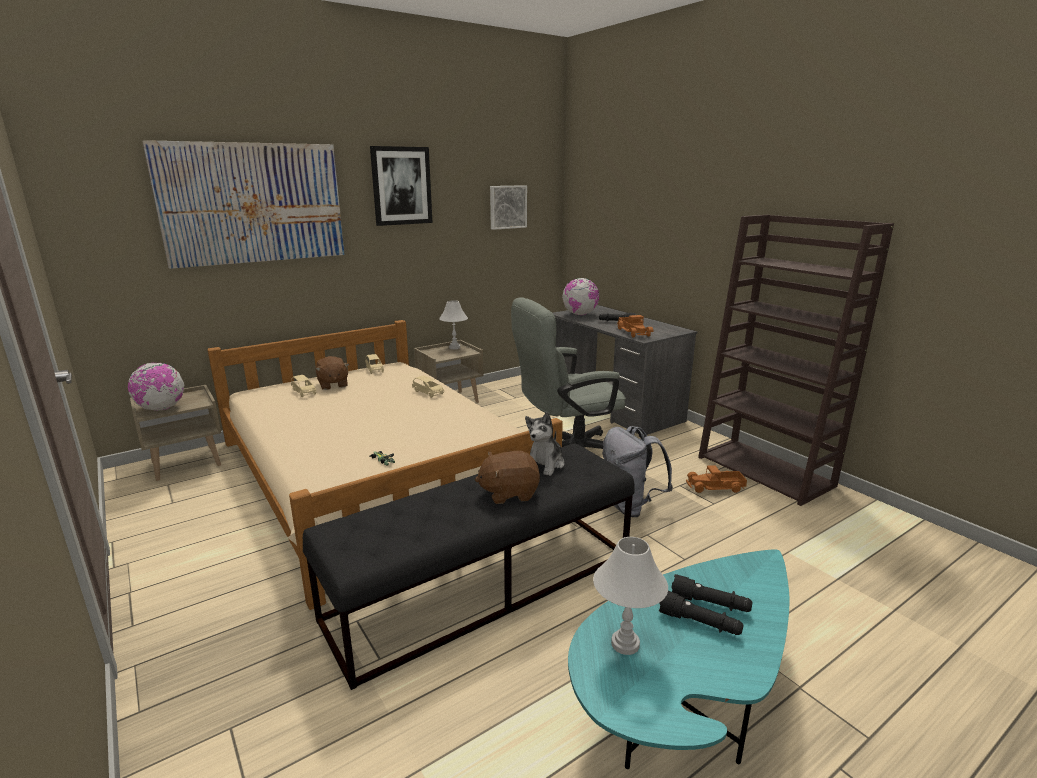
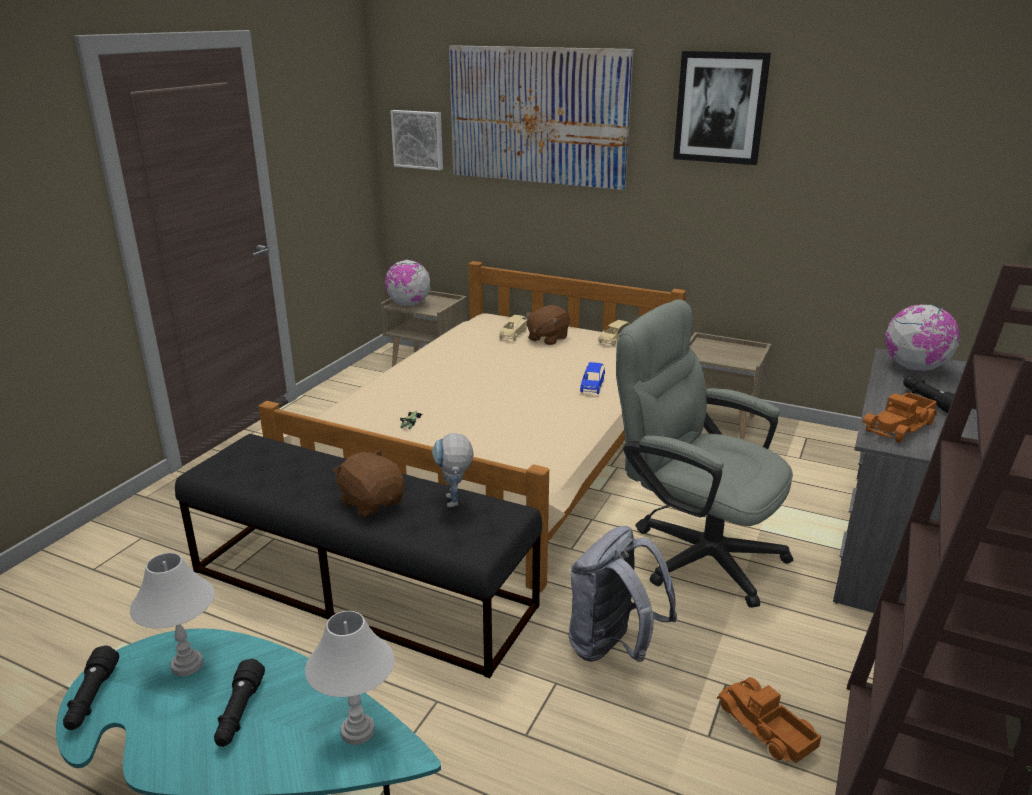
camera: 60 degrees right, 5 degrees up
beige toy car [412,375,444,398] -> blue toy car [580,362,605,394]
white table lamp [439,300,468,349] -> white table lamp moved to [305,611,394,745]
picture [490,185,527,230] -> picture moved to [390,110,443,170]
plush toy [525,412,564,476] -> toy robot [432,433,474,507]
black flashlight [671,574,753,612] -> black flashlight moved to [63,645,119,730]

